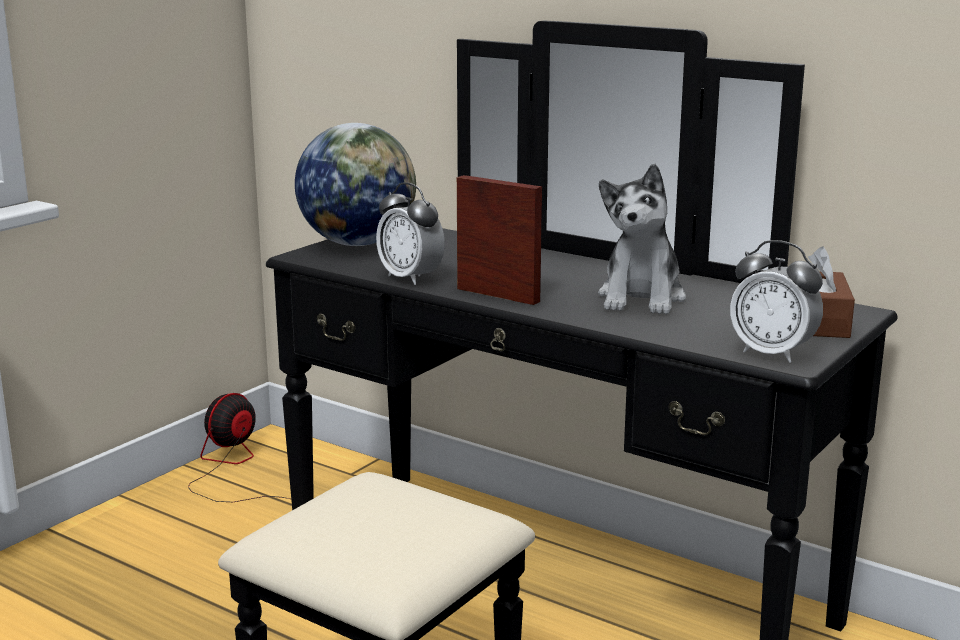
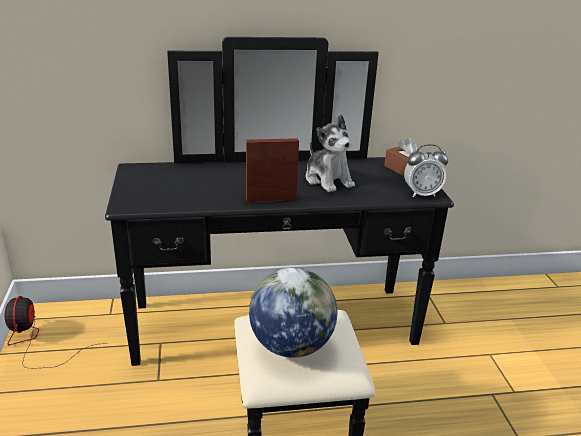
camera: 45 degrees left, 10 degrees up
globe [295,123,416,246] -> globe moved to [249,267,337,358]
alarm clock [376,183,445,285] -> none

